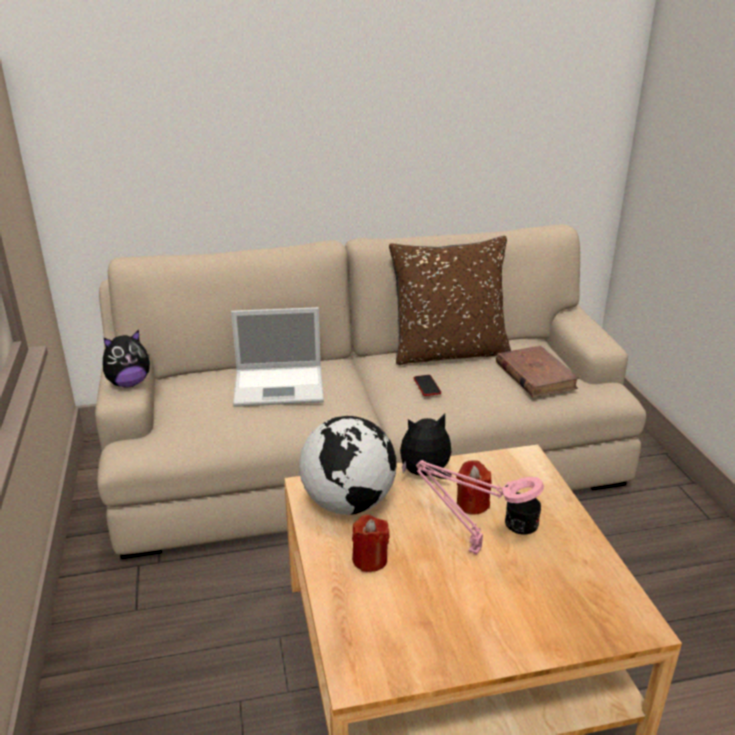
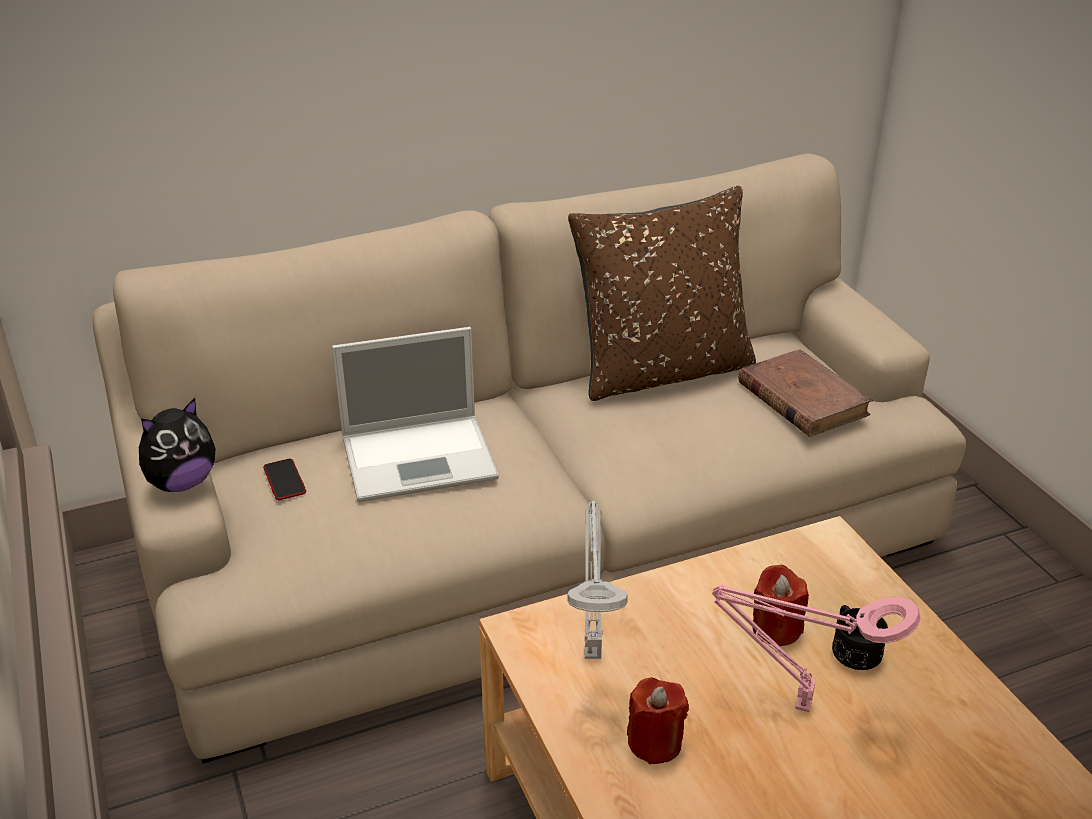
camera: 10 degrees left, 5 degrees up
globe [299,416,397,515] -> grey table lamp [567,501,628,659]
plush toy [400,414,452,479] -> none
phone [414,375,441,396] -> phone moved to [263,459,306,500]

